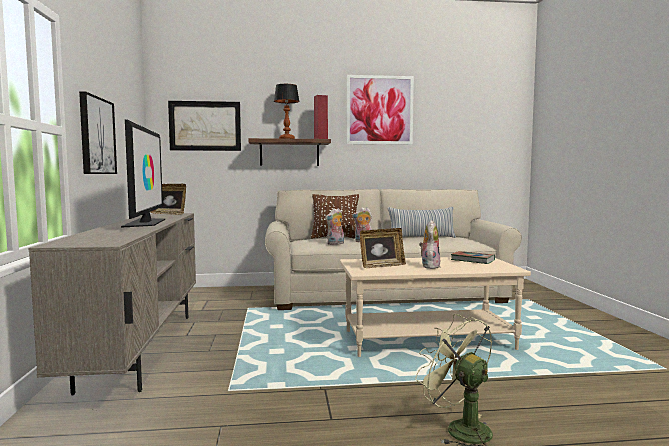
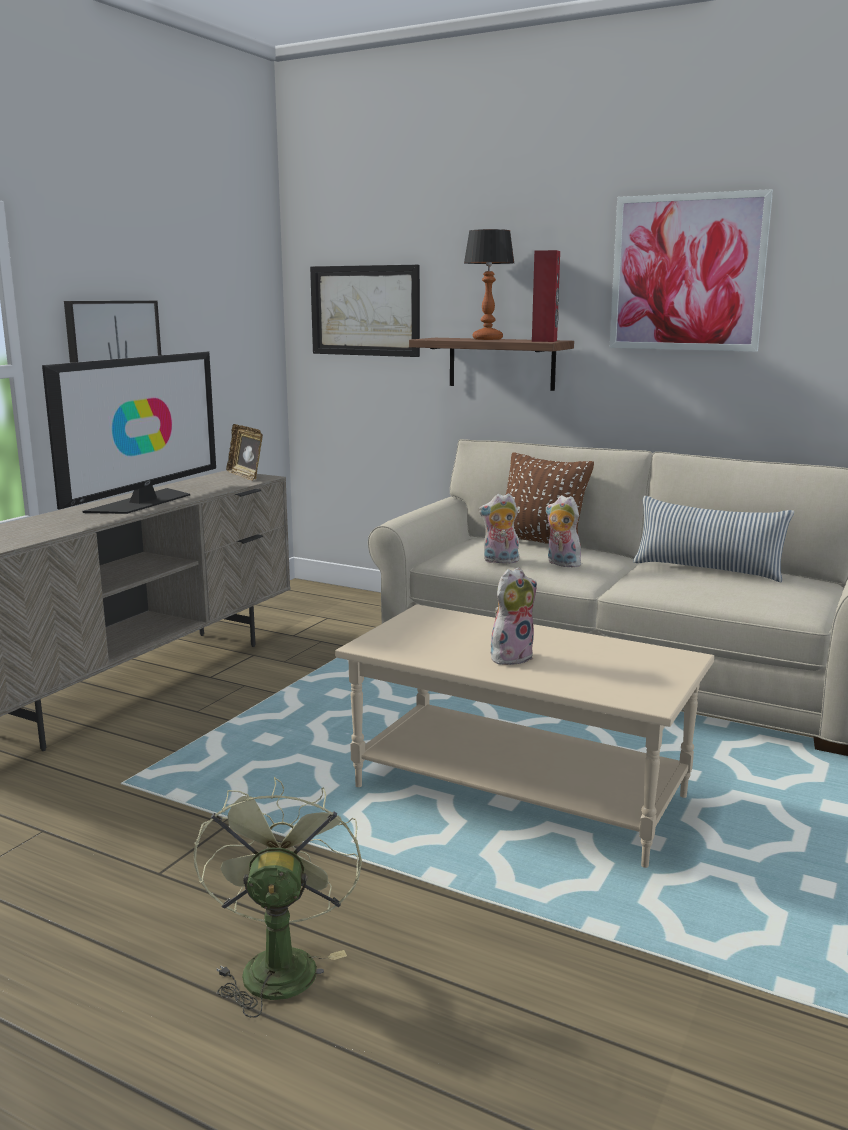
camera: 35 degrees right, 10 degrees up
picture frame [360,228,406,268] -> none
book [451,251,495,264] -> none

